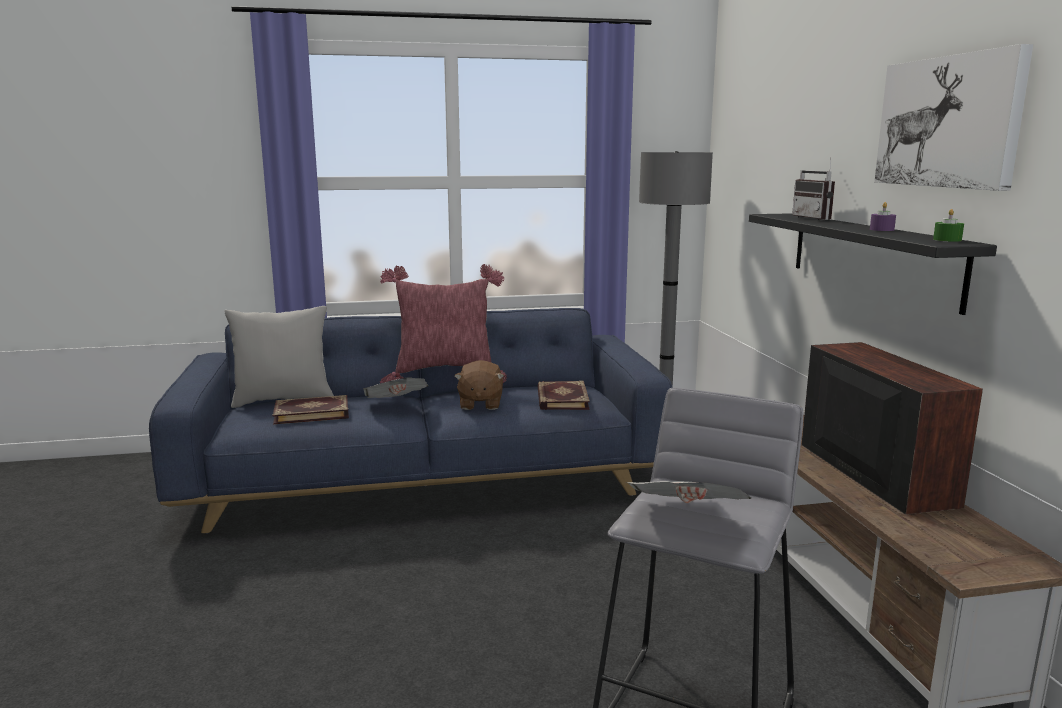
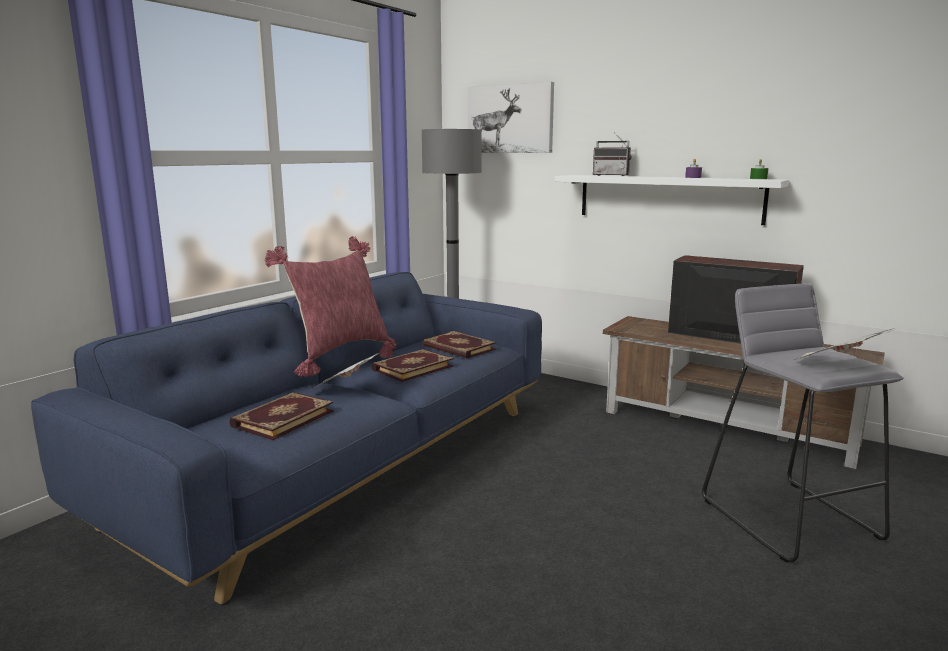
camera: 45 degrees left, 0 degrees up
grey pillow [224,306,334,408] -> none
brown plush toy [454,360,504,410] -> book [372,349,454,382]
black shelf [749,213,997,315] -> white shelf [555,175,789,225]
picture [874,44,1033,191] -> picture moved to [468,82,554,153]

